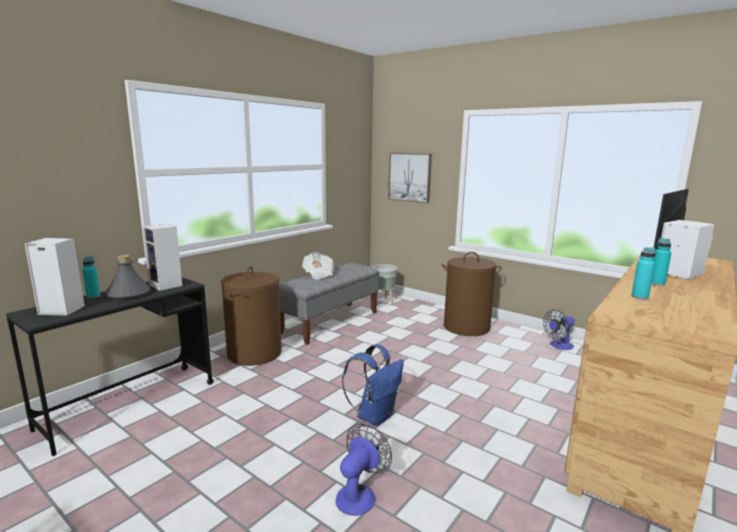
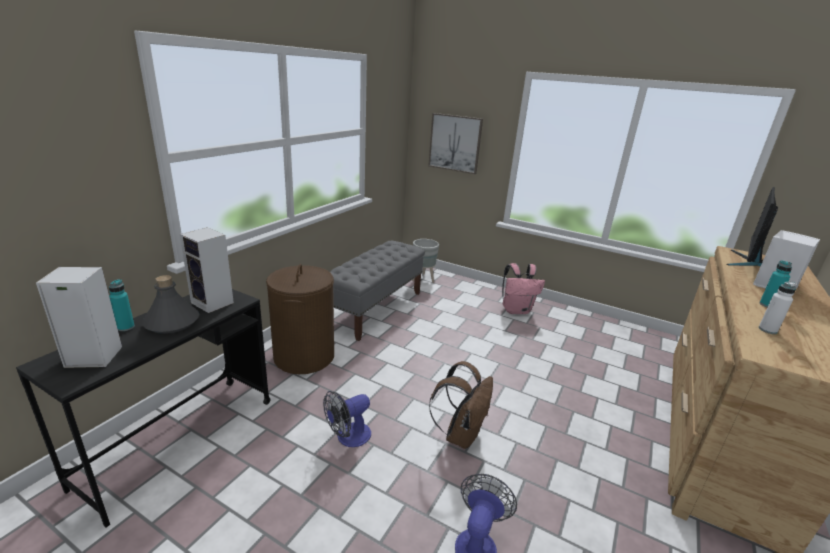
camera: 10 degrees left, 10 degrees up
newspaper [302,252,334,280] -> none
blue backpack [342,344,404,426] -> brown backpack [429,361,493,449]
brown laundry basket [442,252,502,336] -> pink backpack [502,263,545,314]
fan [543,309,575,350] -> fan moved to [323,391,371,447]
turquoise bottle [631,247,656,299] -> white bottle [759,281,797,334]

